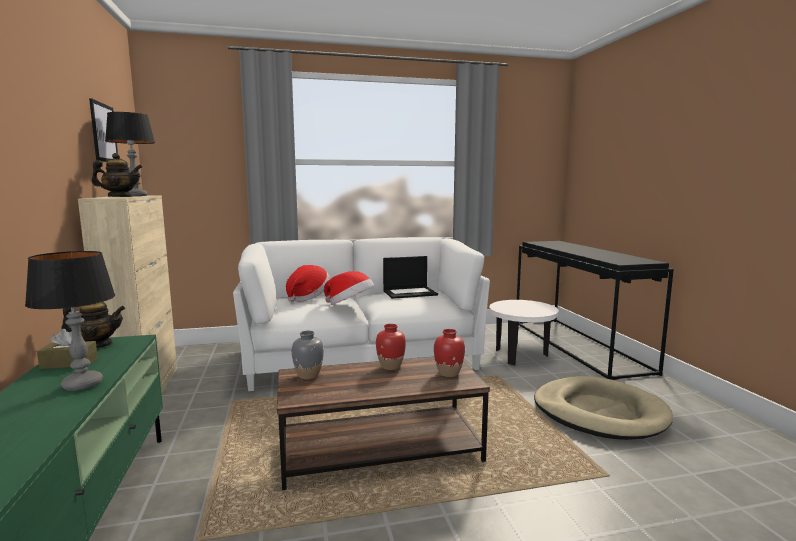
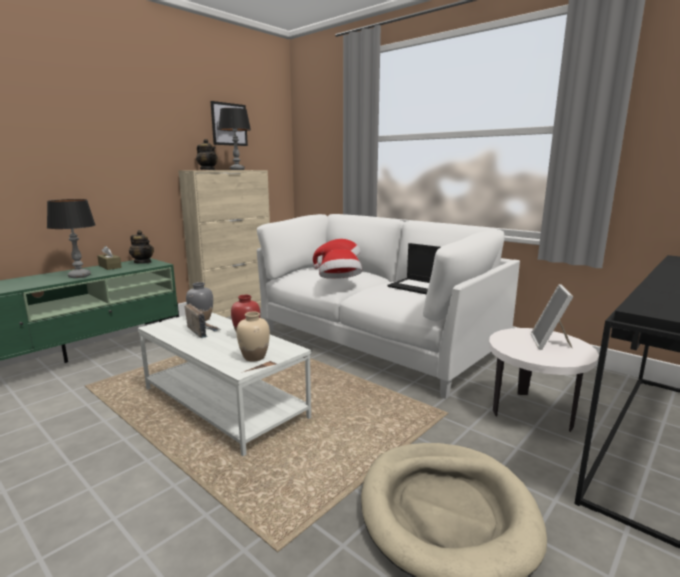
camera: 55 degrees right, 5 degrees up
brown coffee table [277,356,490,490] -> white coffee table [138,313,311,456]
red vase [434,329,465,377] -> beige vase [236,312,270,362]
none -> radio [185,303,221,338]
none -> picture frame [531,284,573,350]

